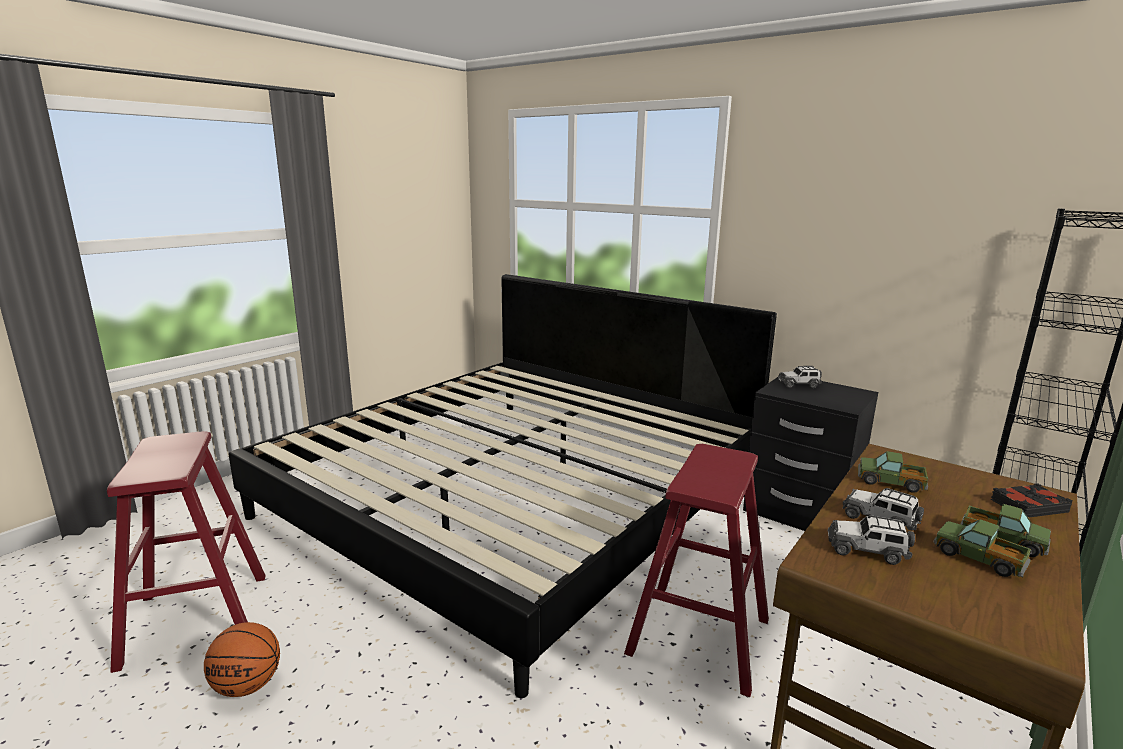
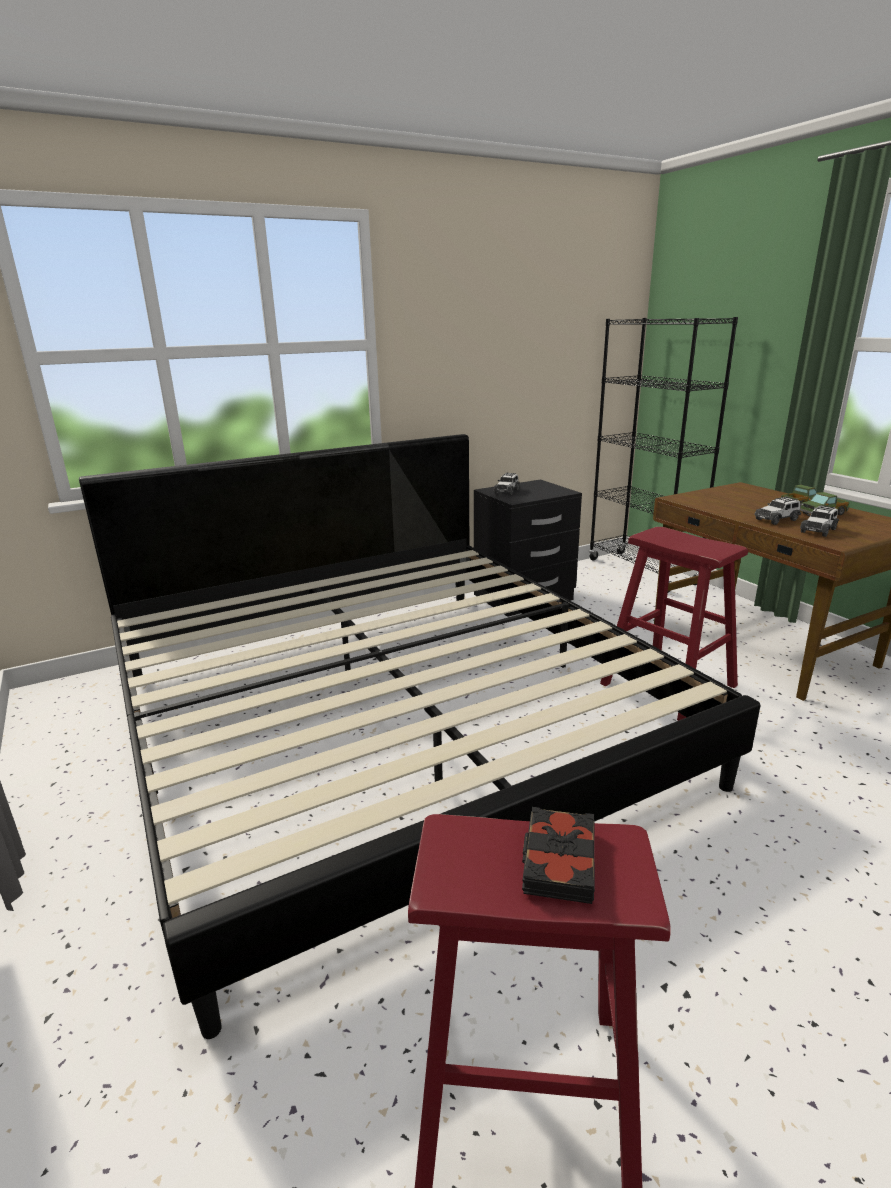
camera: 65 degrees left, 5 degrees up
basketball [204,622,280,697] -> none
toy truck [858,451,928,493] -> none
black book [991,483,1072,517] -> black book moved to [522,807,595,904]

